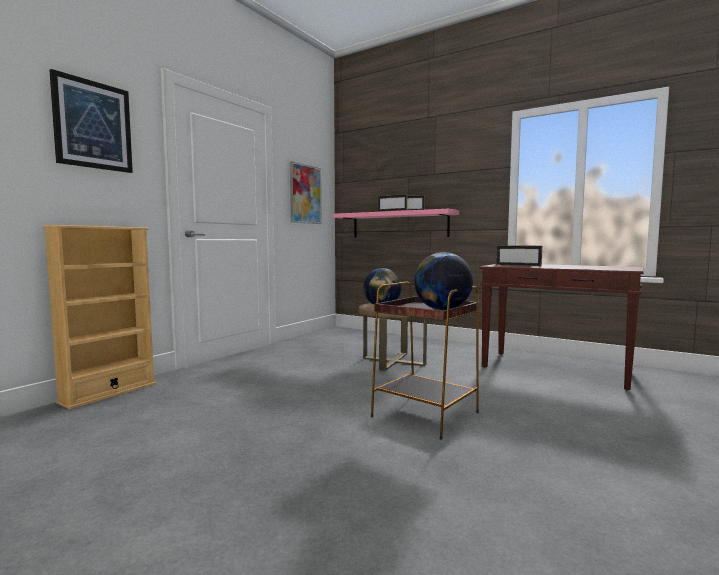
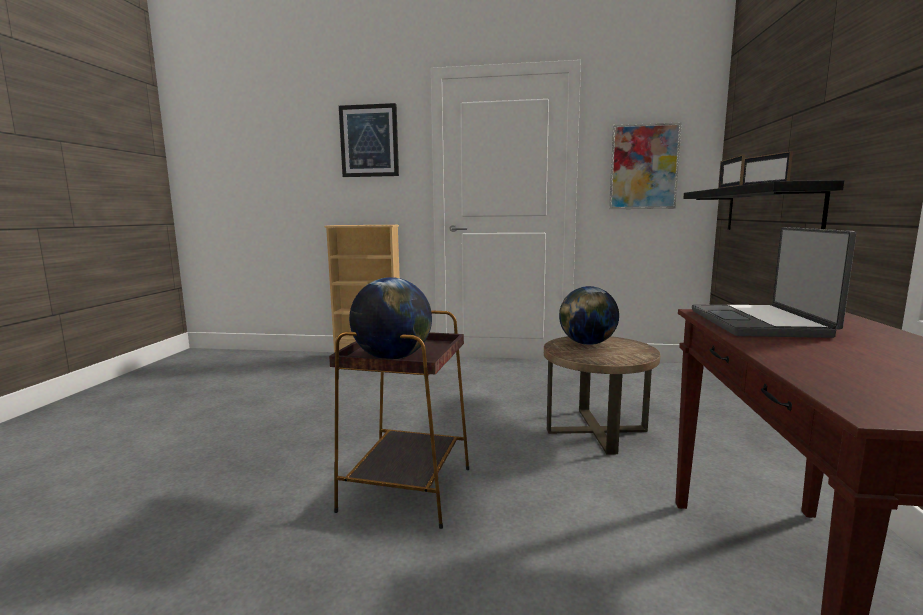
camera: 65 degrees right, 5 degrees up
pink shelf [333,209,459,238] -> black shelf [683,180,844,230]
picture frame [496,245,542,267] -> laptop [692,227,856,338]

